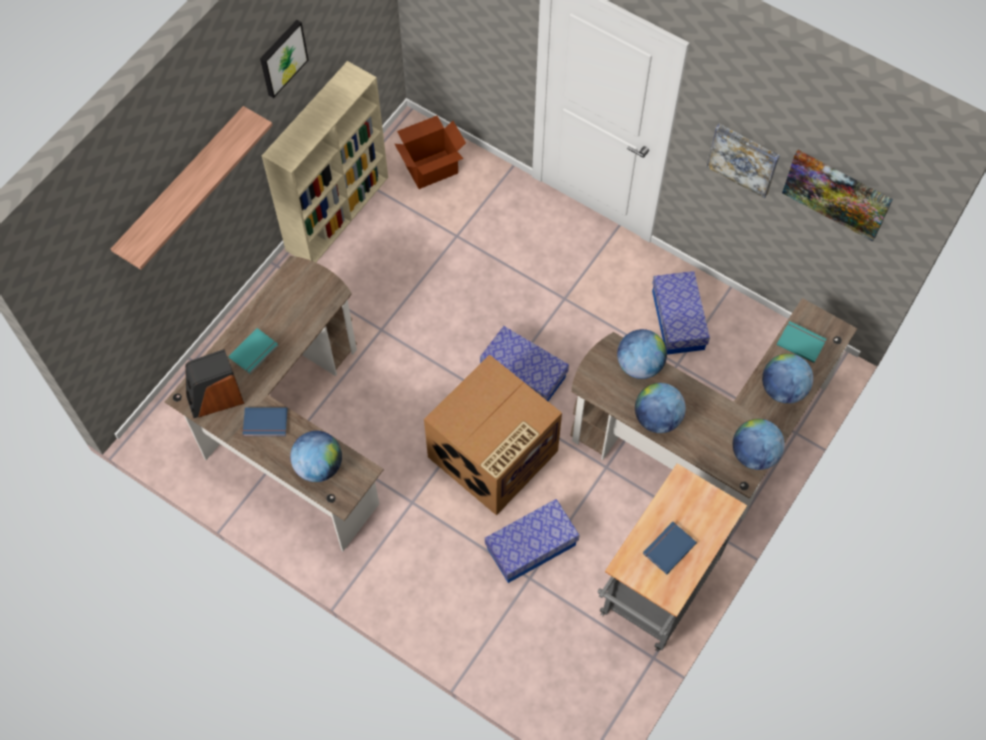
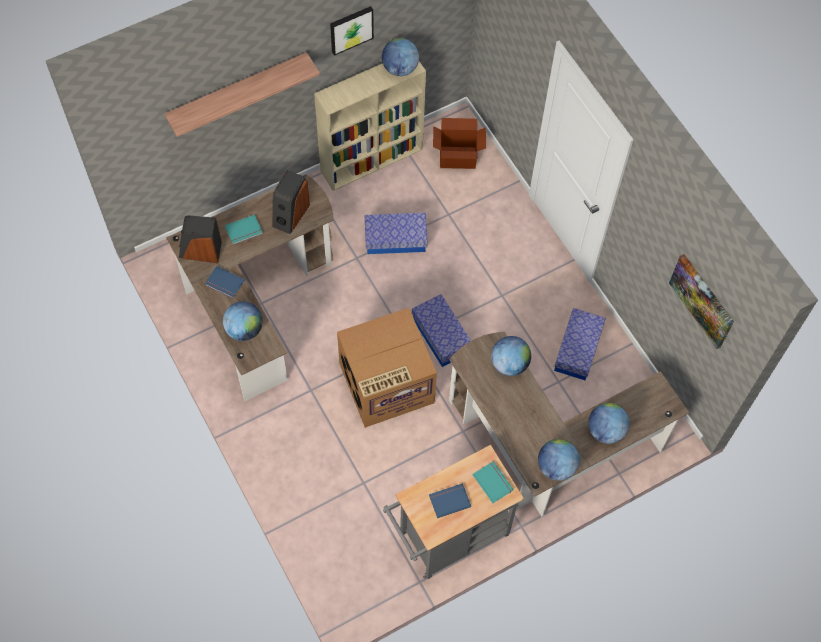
camera: 25 degrees right, 0 degrees up
storage box [485,499,580,583] -> storage box moved to [365,213,427,254]
globe [635,383,686,433] -> globe moved to [382,38,419,76]
picture [707,124,780,198] -> none
turquoise book [777,321,827,363] -> turquoise book moved to [473,461,514,503]
none -> speaker [272,170,310,234]

